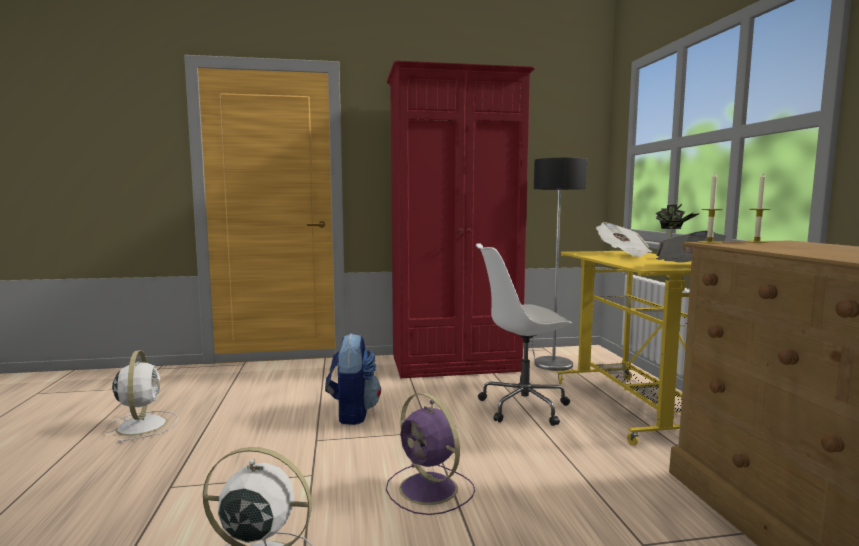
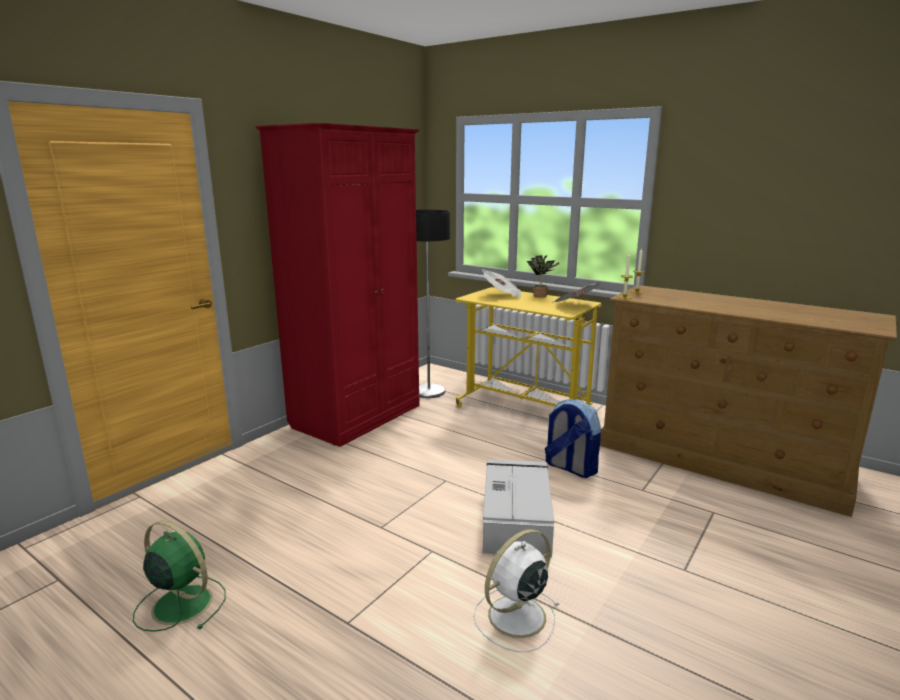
camera: 45 degrees left, 10 degrees up
white fan [105,350,178,443] -> green fan [133,521,226,632]
backpack [325,333,381,425] -> backpack moved to [545,399,601,478]
purple fan [386,392,475,515] -> grey storage box [483,459,554,557]
white office chair [476,243,572,426] -> none

